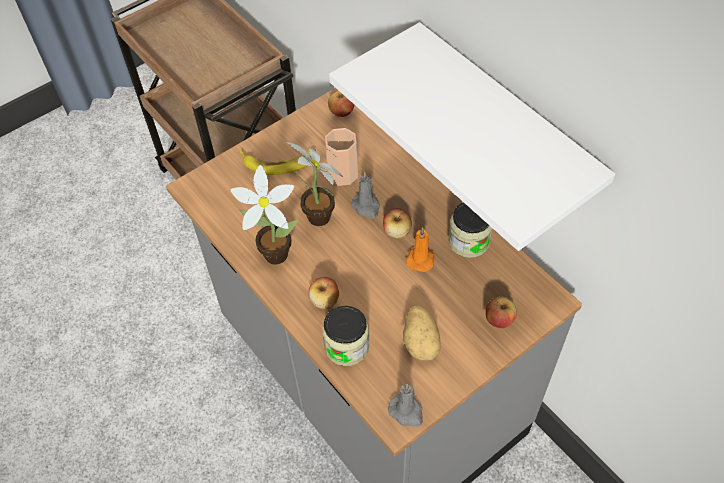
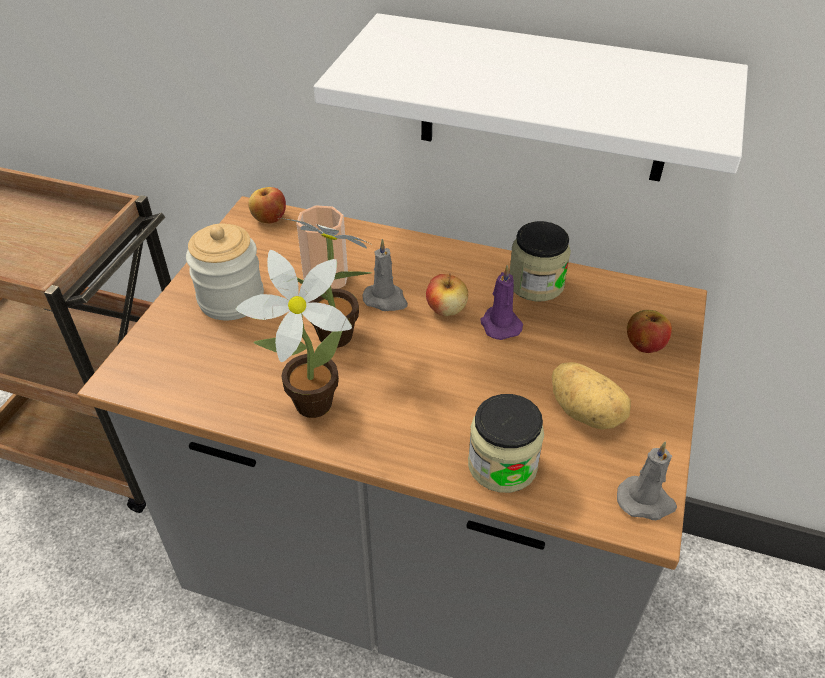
camera: 35 degrees left, 10 degrees down
banana [240,148,316,175] -> jar [186,224,264,320]
apple [308,277,339,309] -> none
orange candle [406,227,434,272] -> purple candle [480,265,523,340]

